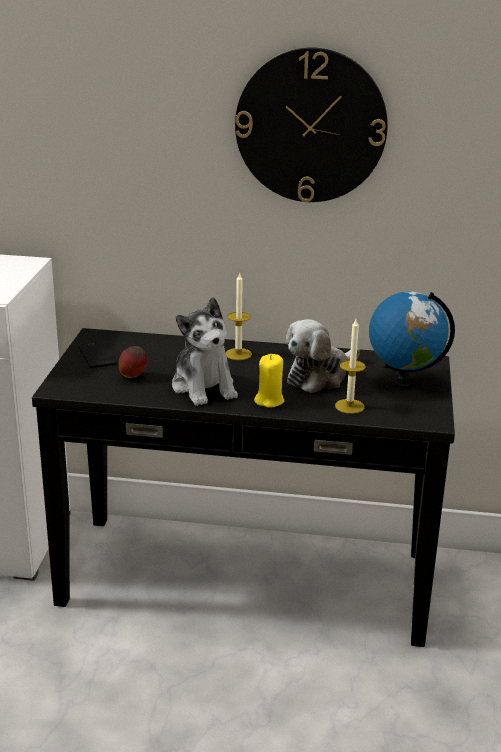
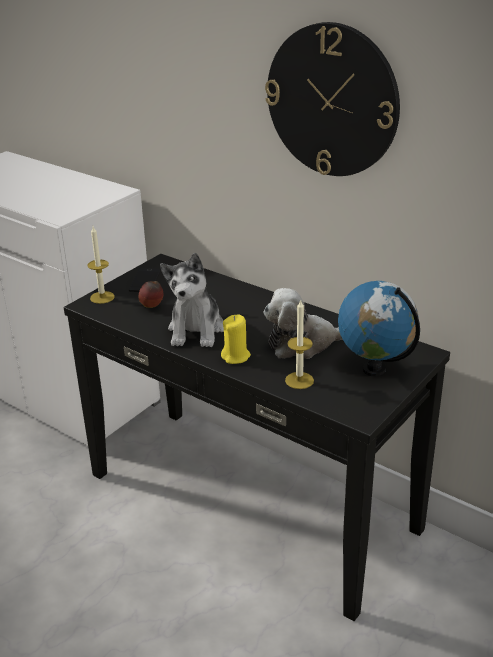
camera: 30 degrees right, 5 degrees up
candle [226,272,252,360] -> candle moved to [87,226,115,304]

